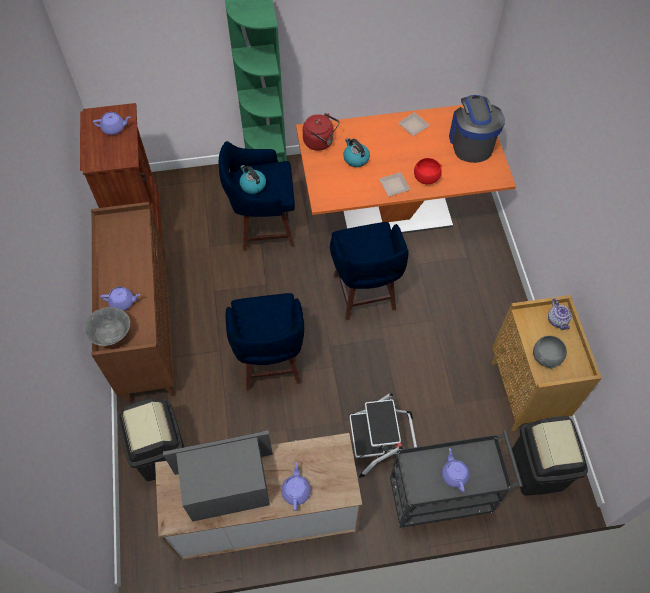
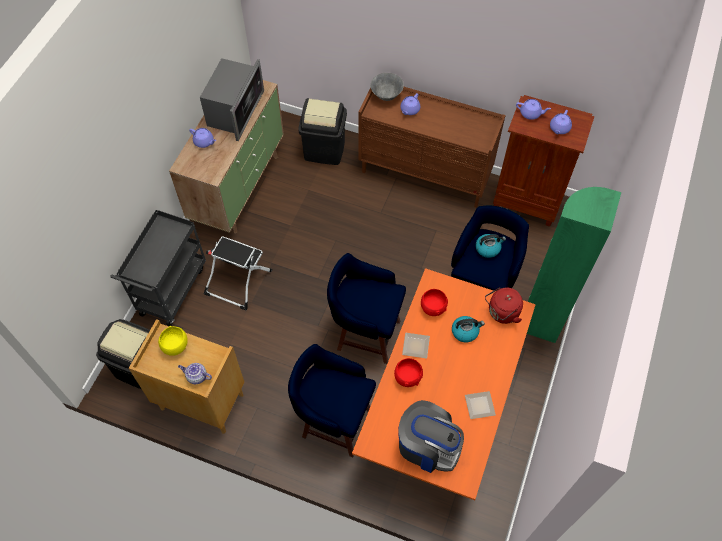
camera: 120 degrees right, 0 degrees up
blue stool [226,293,304,391] -> blue stool moved to [288,344,376,457]
purple teapot [442,448,470,492] -> purple teapot moved to [516,99,551,120]
grey bowl [533,336,567,369] -> yellow bowl [158,326,188,356]
none -> red bowl [421,289,448,316]

